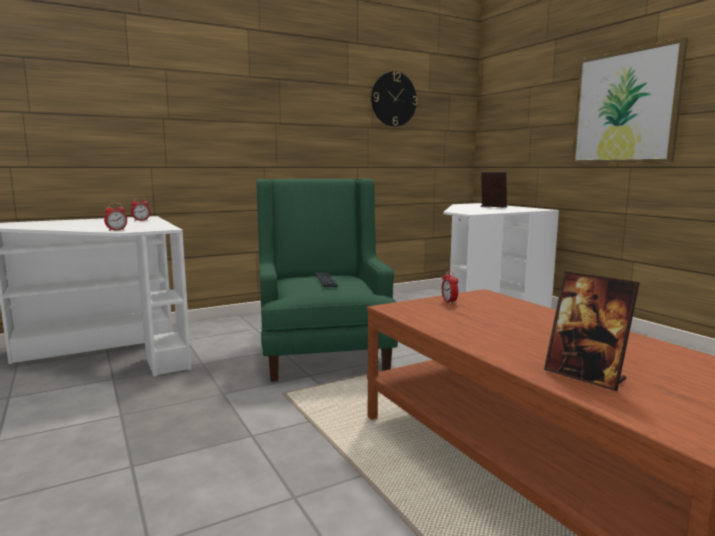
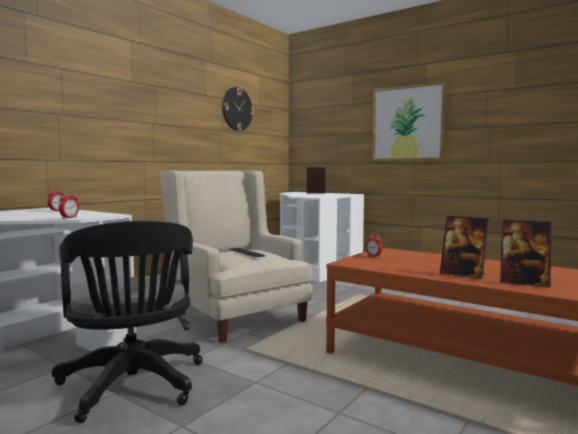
camera: 25 degrees left, 5 degrees down
green armchair [256,178,398,382] -> beige armchair [160,170,312,343]
none -> black office chair [52,220,203,423]
none -> picture frame [440,216,489,279]

